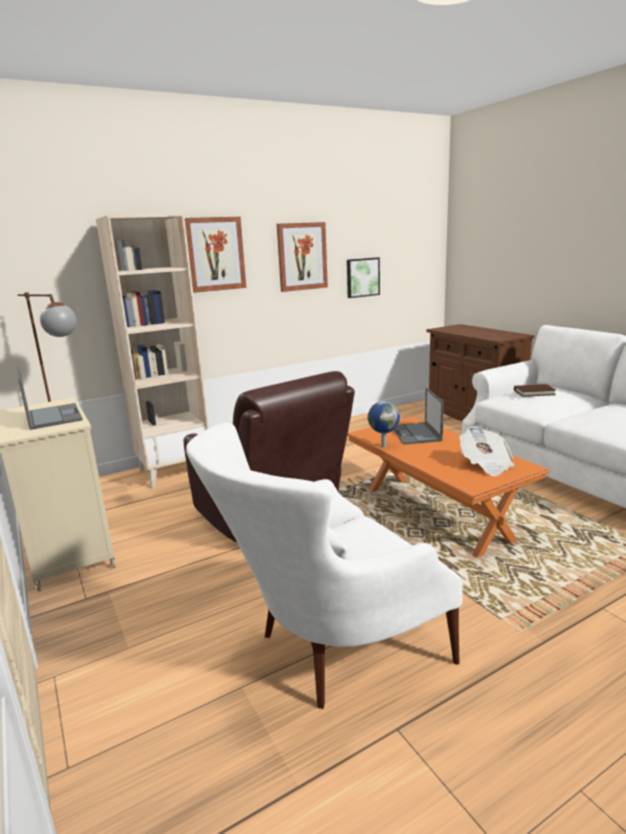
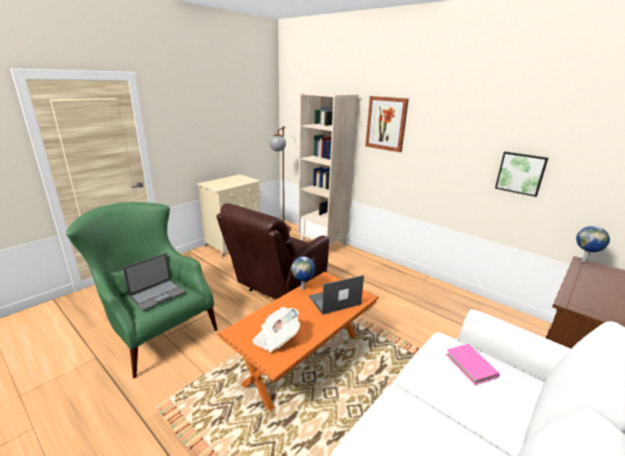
camera: 70 degrees right, 5 degrees up
laptop [17,367,83,430] -> laptop moved to [123,253,186,311]
white armchair [186,423,463,709] -> green armchair [66,202,217,378]
picture [277,222,328,292] -> none
brown book [514,384,556,397] -> pink book [446,344,500,385]
none -> globe [576,226,610,262]

